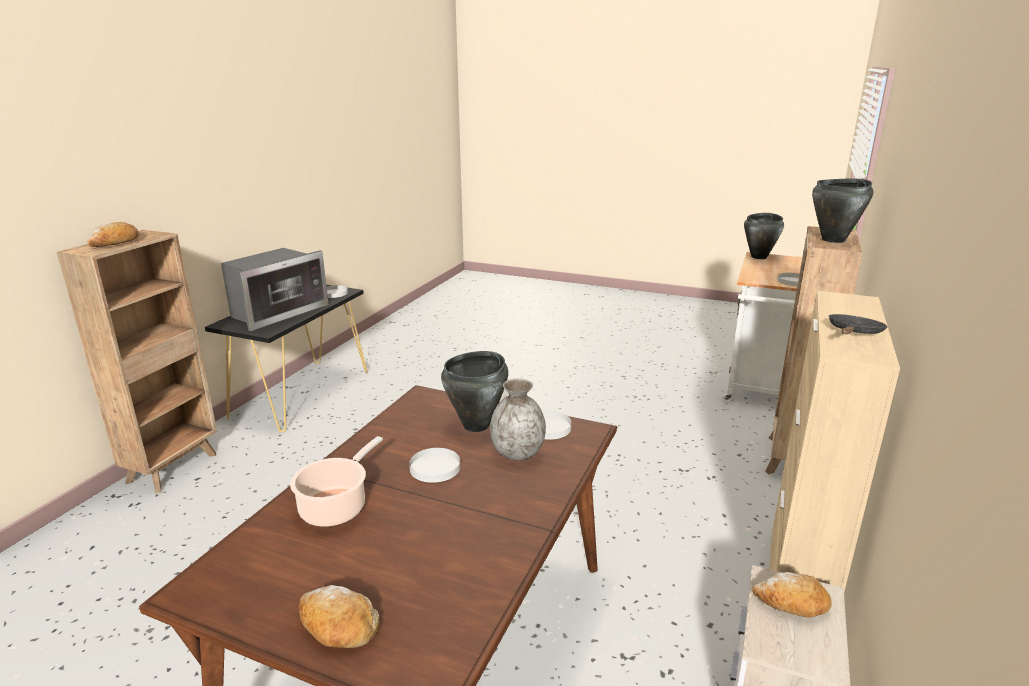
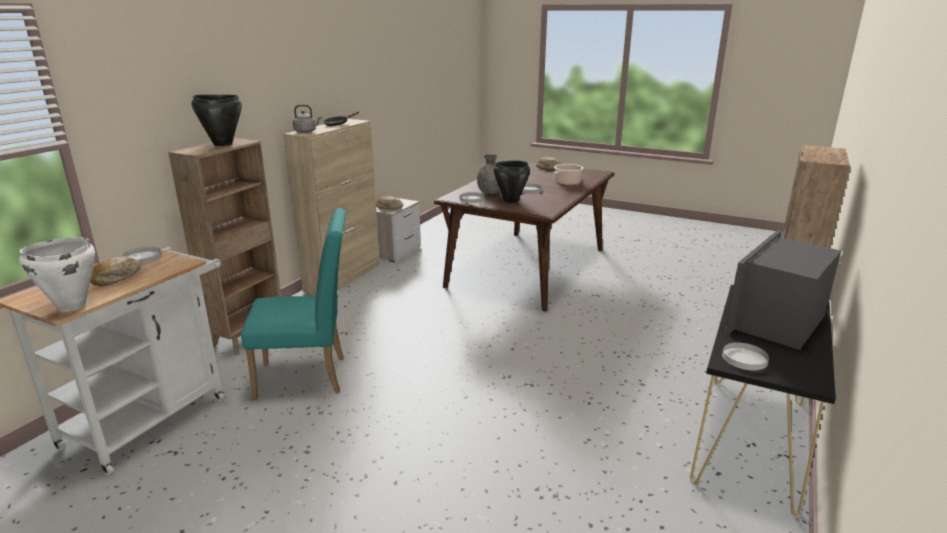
camera: 175 degrees left, 0 degrees up
bread [87,222,139,247] -> bread moved to [90,256,142,286]
black cooking pot [744,213,784,259] -> white cooking pot [19,237,96,311]
none -> turquoise chair [241,208,346,400]
none -> grey kettle [293,105,321,133]

